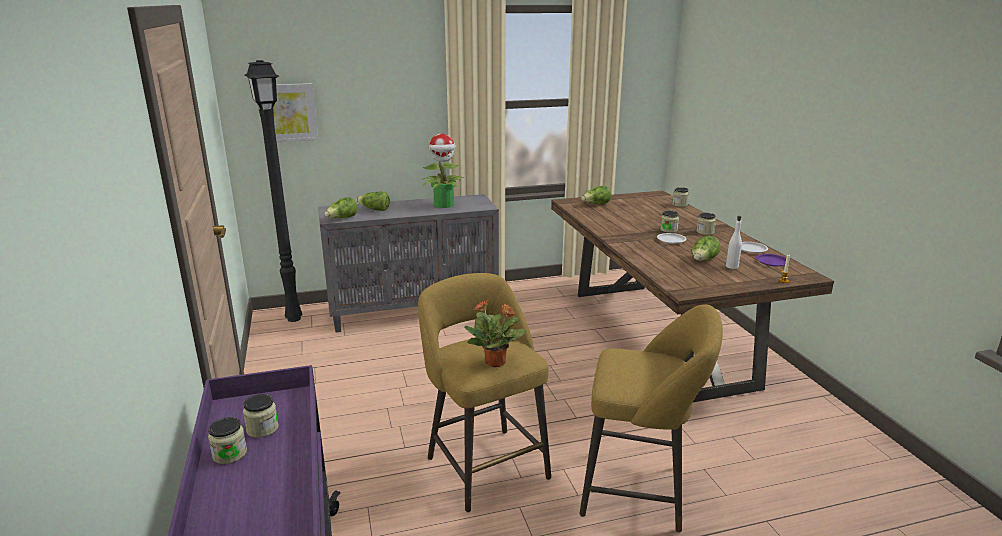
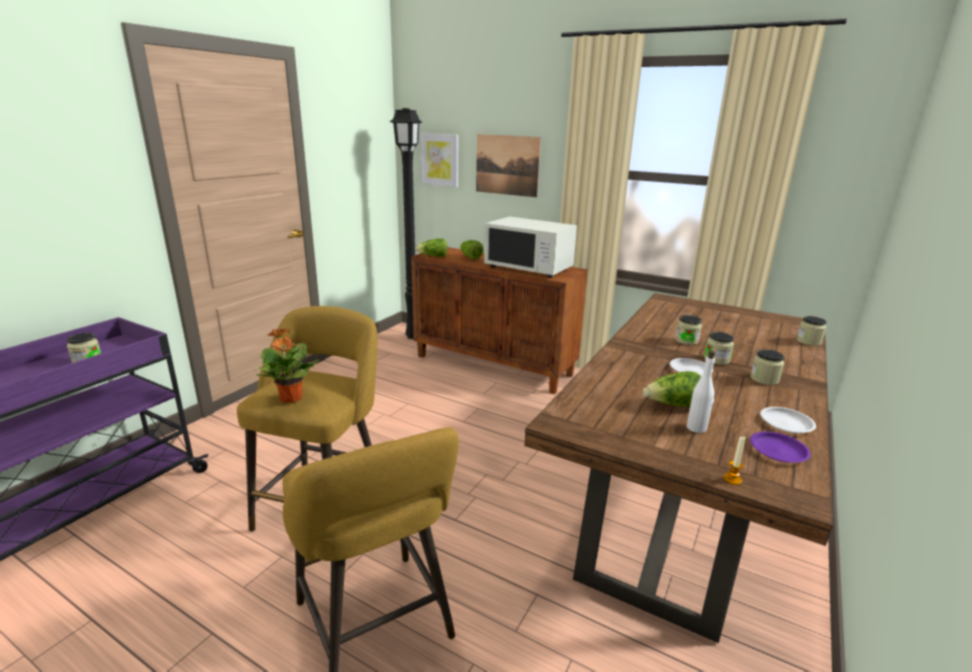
camera: 45 degrees right, 0 degrees up
jar [208,417,247,464] -> jar moved to [675,315,702,345]
grey cabinet [318,194,499,333] -> brown cabinet [411,247,588,394]
potted plant [422,134,464,208] -> white microwave [484,217,577,278]
lettuce [581,185,611,204] -> none
none -> picture [476,134,541,198]

